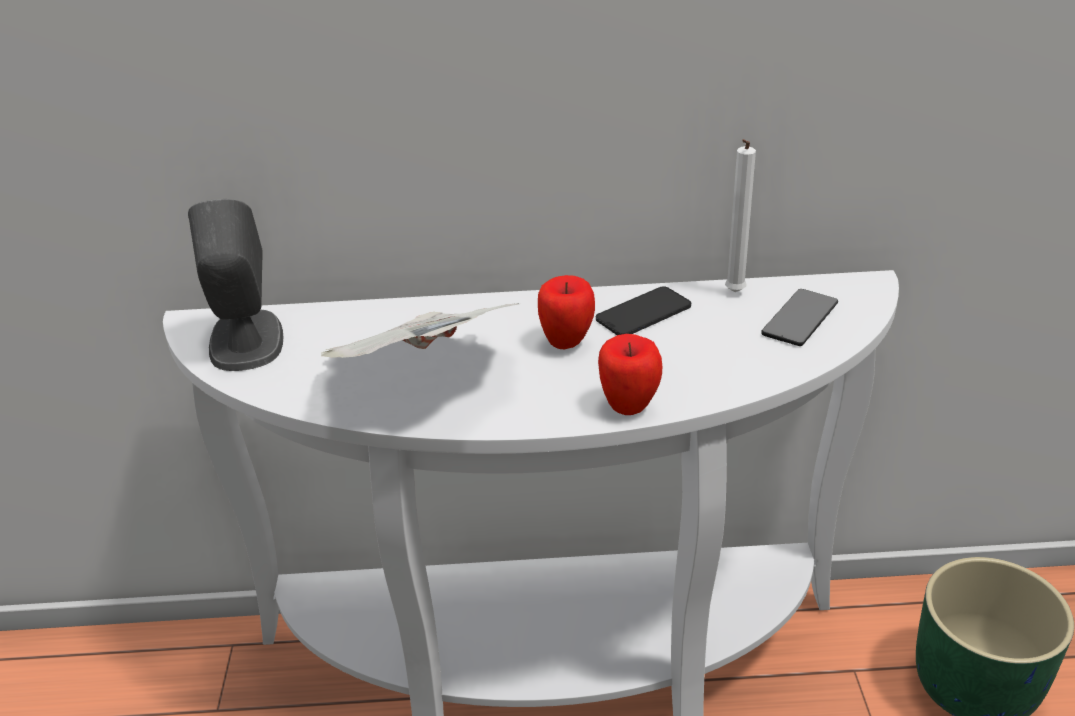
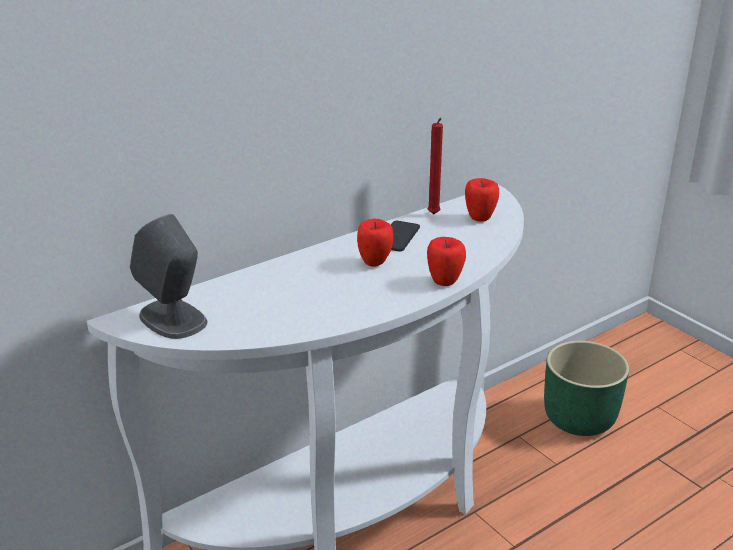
camera: 35 degrees left, 5 degrees down
newspaper [321,303,519,358] -> none
white candle [725,139,756,292] -> red candle [427,118,443,214]
phone [761,289,838,346] -> apple [465,178,499,221]

